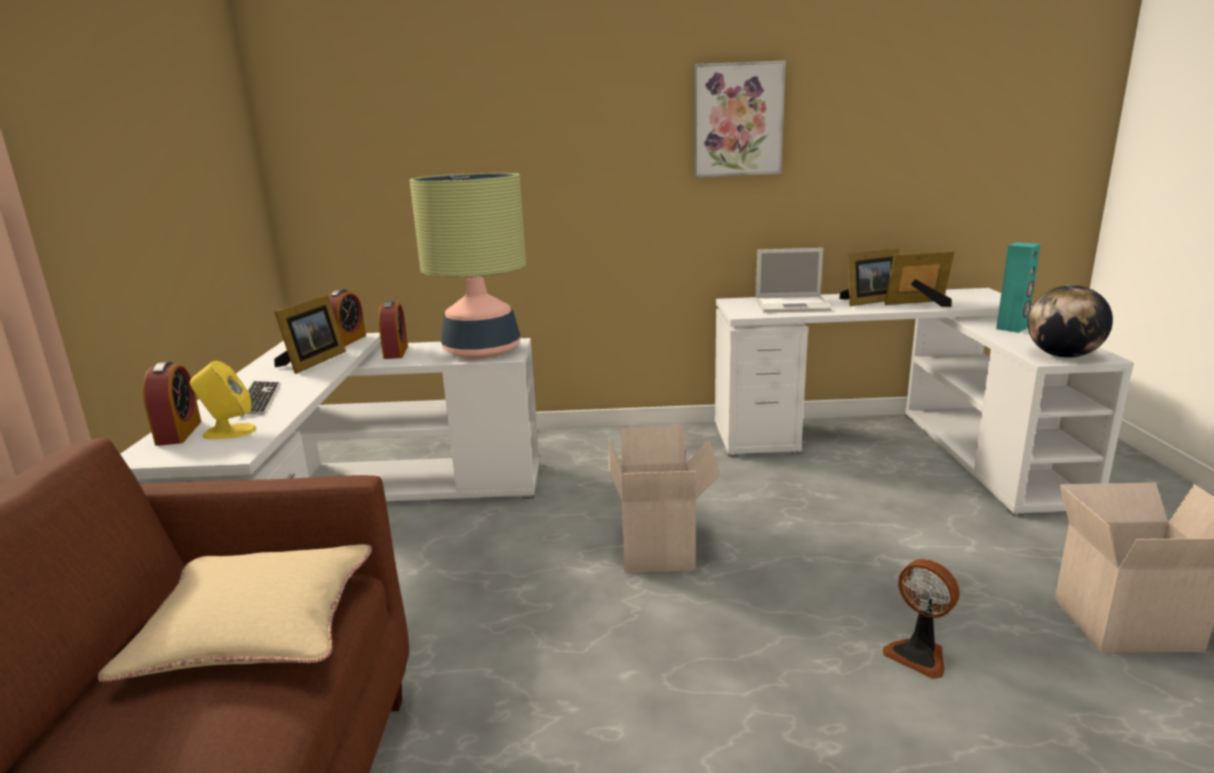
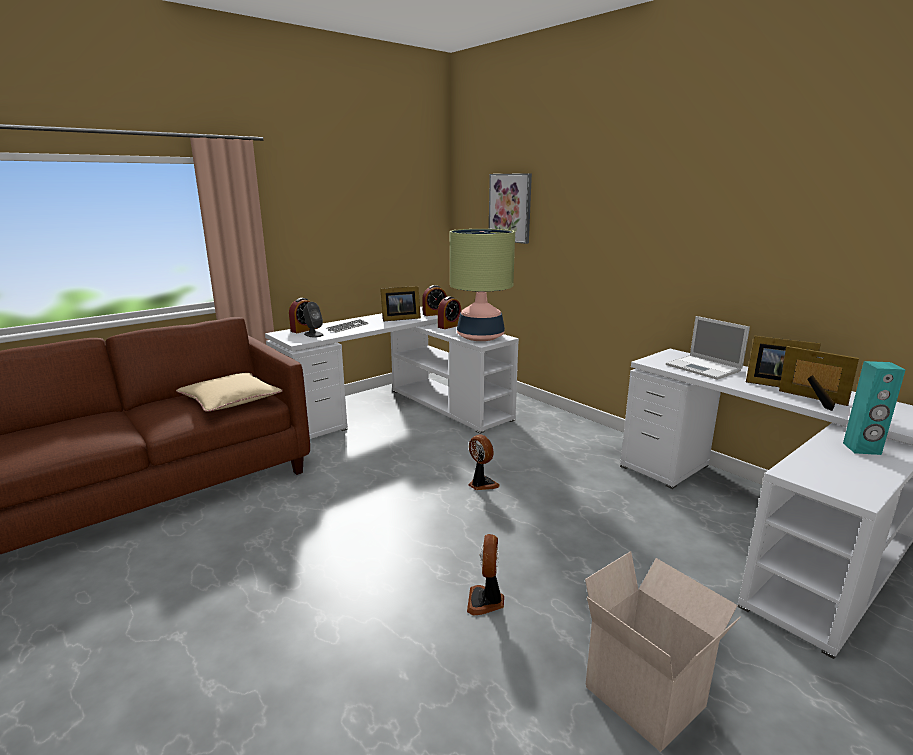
camera: 50 degrees right, 0 degrees up
yellow speaker [190,361,256,439] -> grey speaker [303,302,323,337]
cardboard box [609,426,721,573] -> fan [468,434,500,490]
picture [694,61,786,178] -> picture moved to [489,173,532,244]
globe [1028,285,1113,358] -> none

